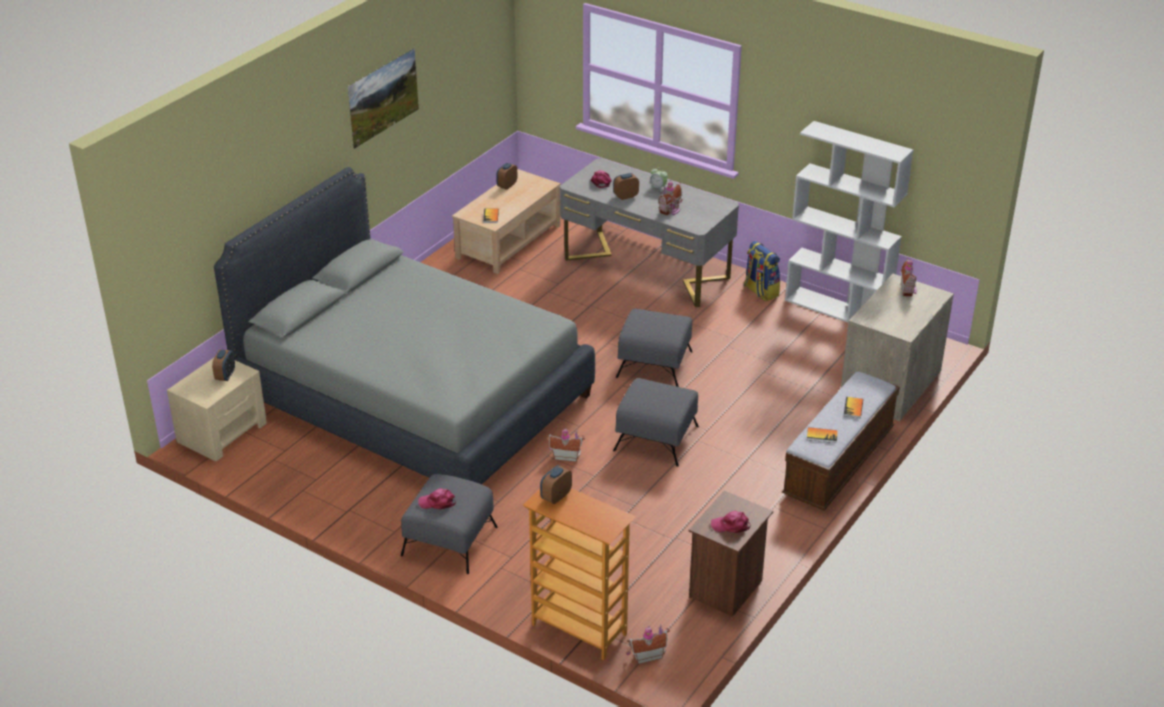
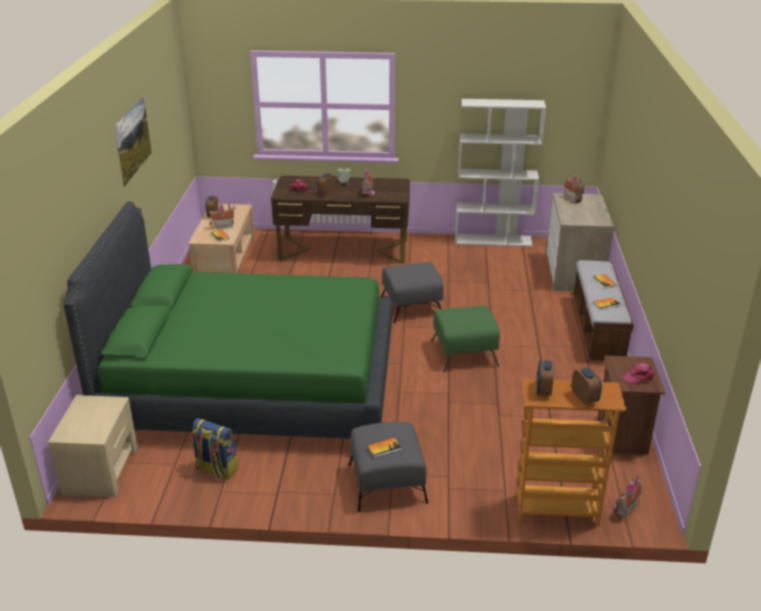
camera: 30 degrees left, 5 degrees down
alarm clock [212,349,235,381] -> alarm clock moved to [572,368,602,405]
grey bed [214,167,595,484] -> green bed [64,201,392,439]
pink cap [418,488,456,509] -> book [367,438,402,458]
toy house [546,427,585,462] -> toy house moved to [208,203,235,230]
grey desk [560,158,739,307] -> brown desk [271,176,410,264]
grey ottoman [613,378,699,467] -> green ottoman [431,305,500,372]
backpack [744,241,780,302] -> backpack moved to [192,418,239,481]

